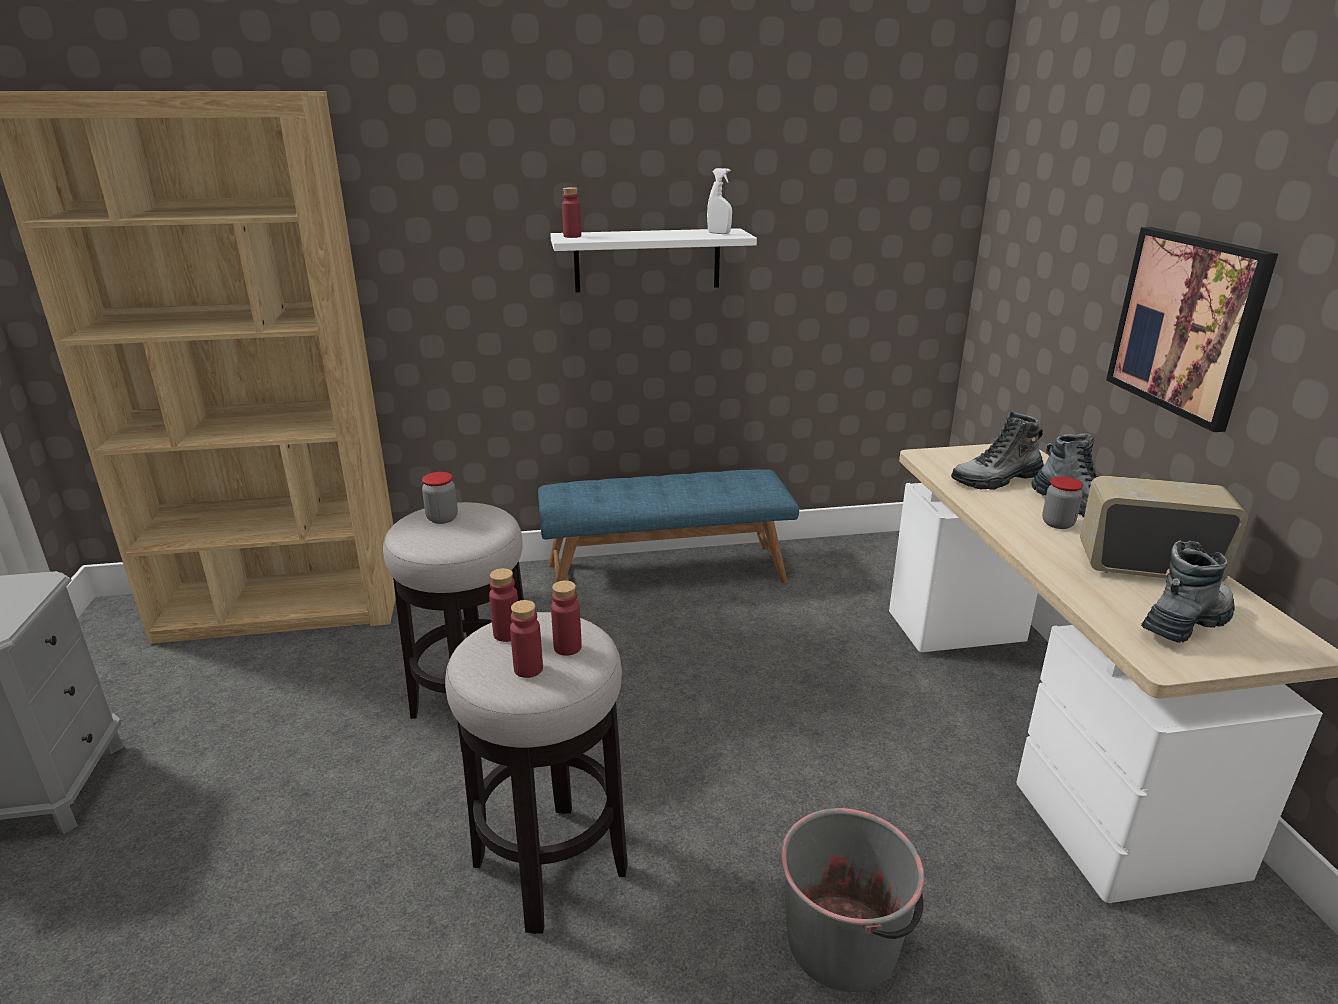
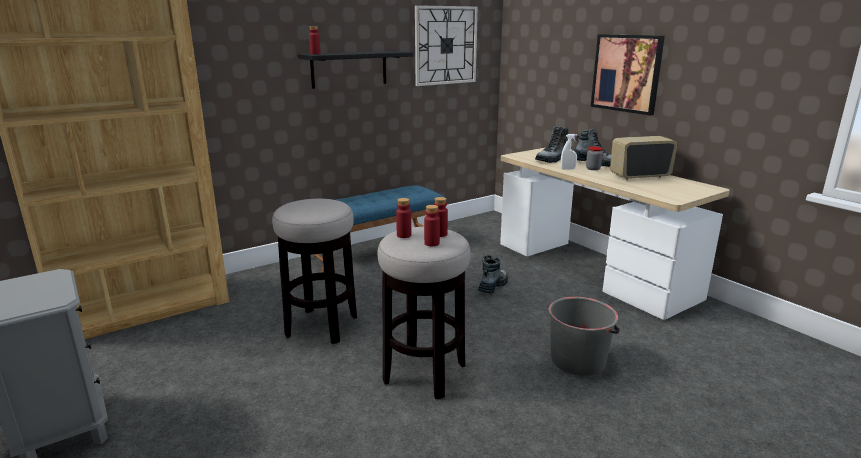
camera: 25 degrees left, 5 degrees down
jar [422,472,458,524] -> none
white shelf [550,228,757,292] -> black shelf [297,51,413,89]
white spray bottle [707,168,732,234] -> white spray bottle moved to [561,134,577,170]
boot [1141,541,1234,642] -> boot moved to [478,255,508,294]
none -> wall clock [415,5,478,86]

